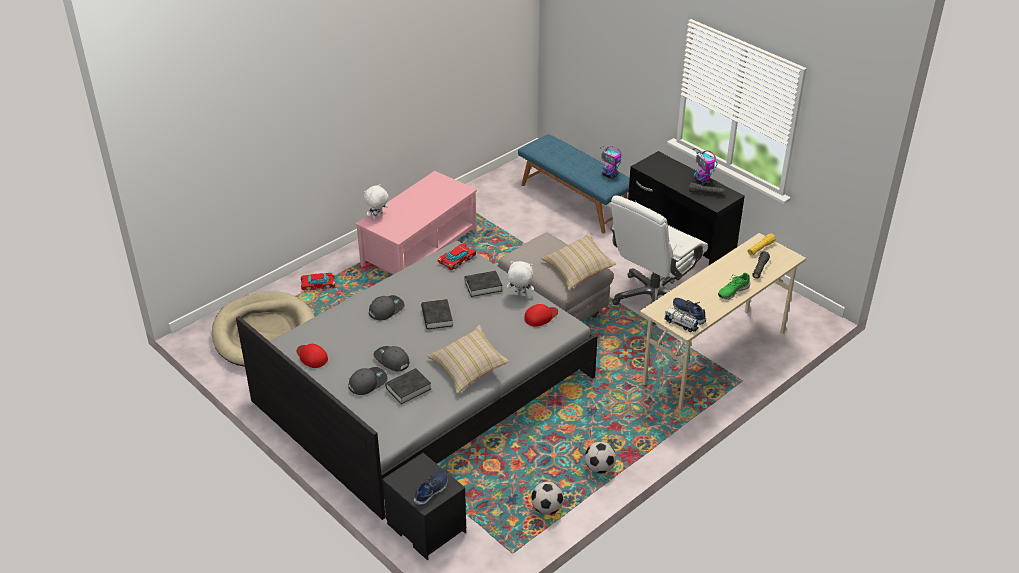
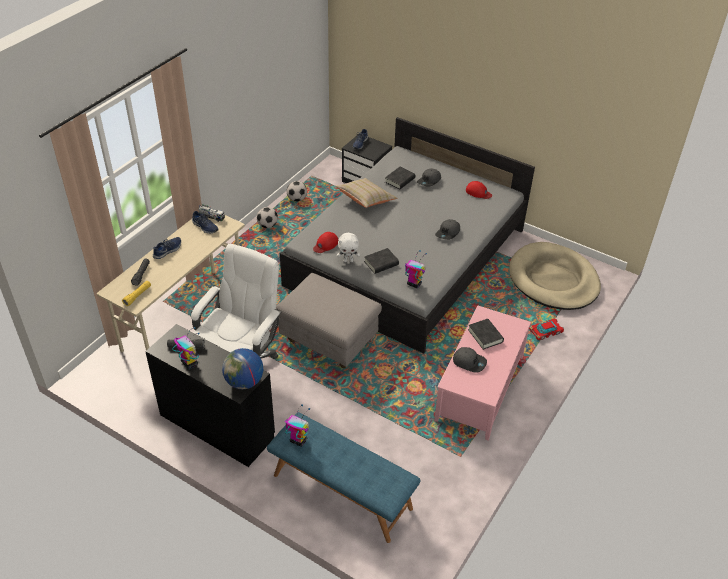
camera: 165 degrees right, 5 degrees up
white plush toy [364,184,389,220] -> none
grey cap [373,346,410,371] -> grey cap moved to [453,347,487,373]
black book [421,299,453,329] -> black book moved to [468,319,504,350]
toy car [438,244,476,271] -> toy robot [405,250,427,288]
beige pillow [541,233,616,290] -> none
green shoe [718,273,750,299] -> blue shoe [153,237,181,259]
none -> globe [222,348,263,389]

